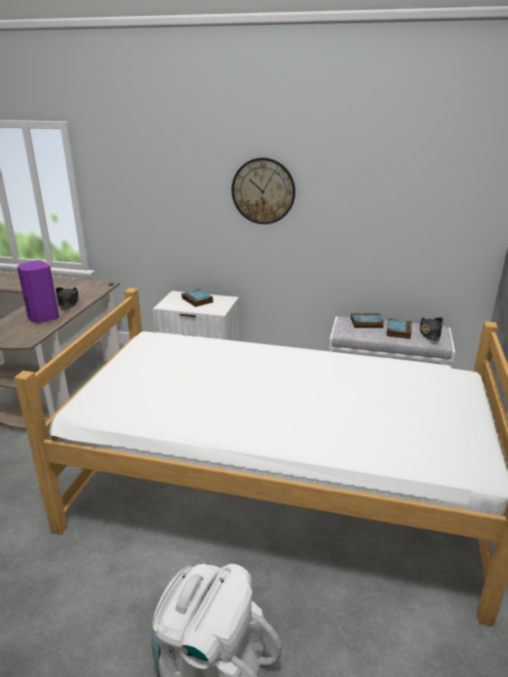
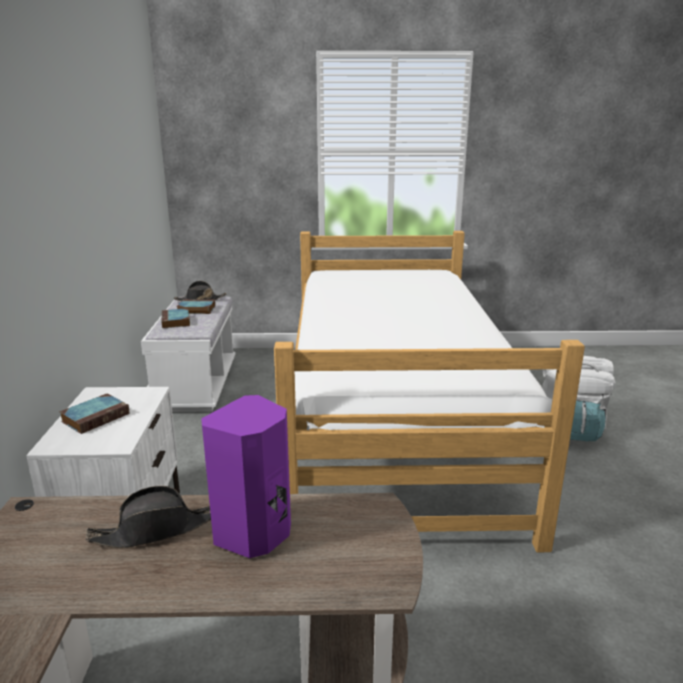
camera: 105 degrees left, 5 degrees down
wall clock [232,158,295,224] -> none

